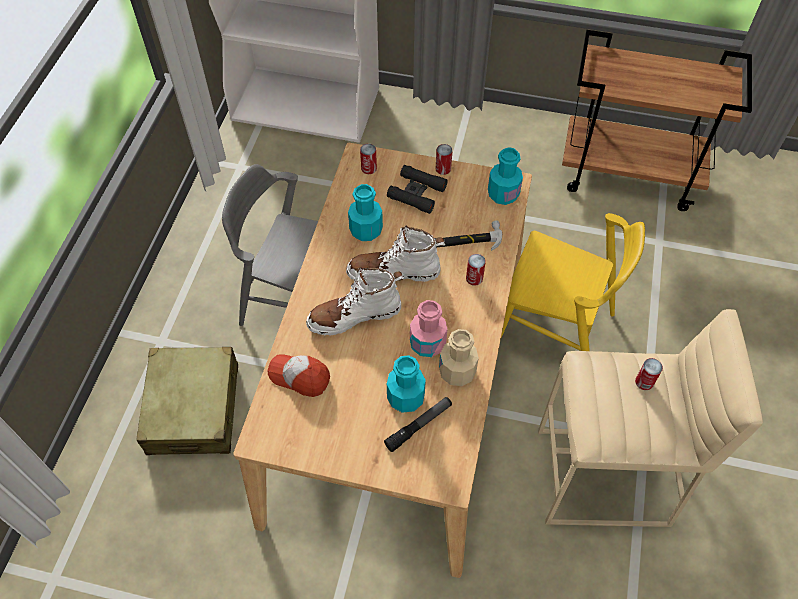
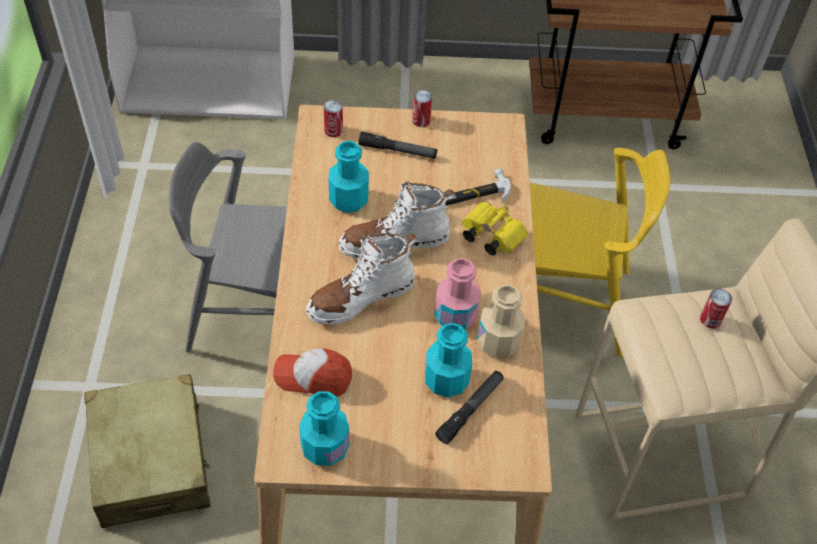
camera: 15 degrees left, 5 degrees down
black binoculars [387,165,448,214] -> flashlight [359,132,437,159]
can [466,254,486,286] -> yellow binoculars [462,201,528,256]
turquoise bottle [488,147,523,205] -> turquoise bottle moved to [299,391,349,466]

